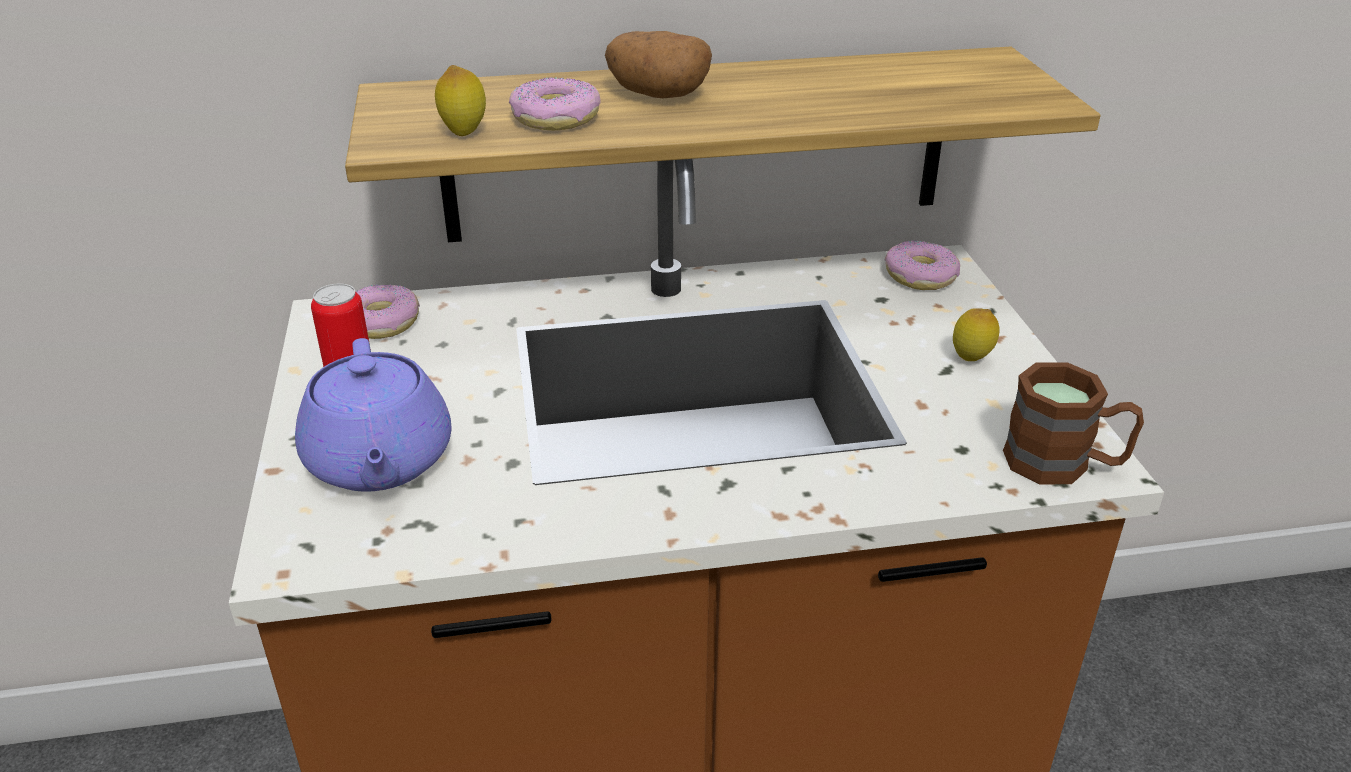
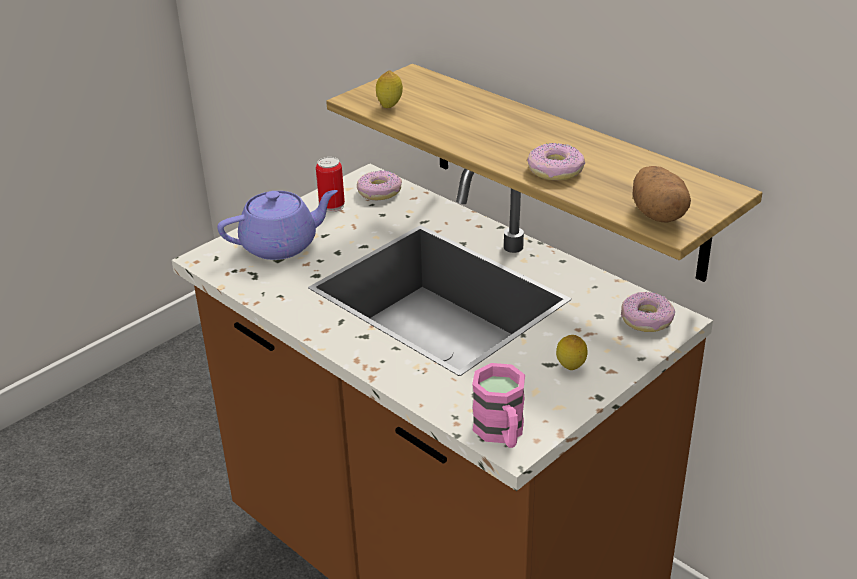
camera: 55 degrees right, 0 degrees up
purple teapot [295,338,451,492] -> purple teapot turned 150 degrees counterclockwise [217,190,338,260]
donut [509,77,601,130] -> donut moved to [527,143,585,180]
potato [605,31,712,98] -> potato moved to [632,166,691,222]
brown mug [1003,362,1144,484] -> pink mug [472,363,525,448]

